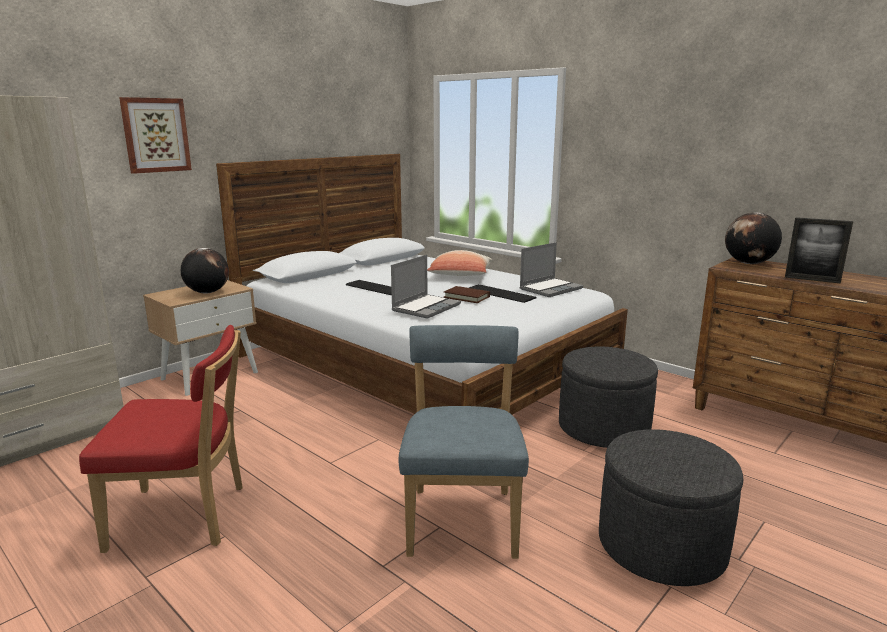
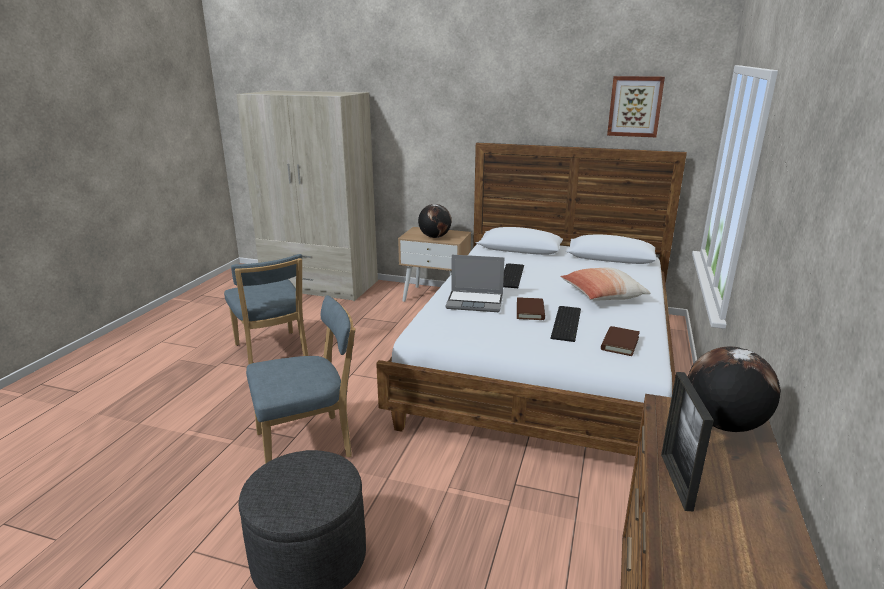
camera: 65 degrees right, 5 degrees up
red chair [79,325,243,553] -> blue chair [224,254,308,364]
picture [119,97,192,174] -> picture moved to [607,76,665,137]
laptop [519,242,583,297] -> brown book [601,326,640,356]
grey ottoman [559,346,658,448] -> none

